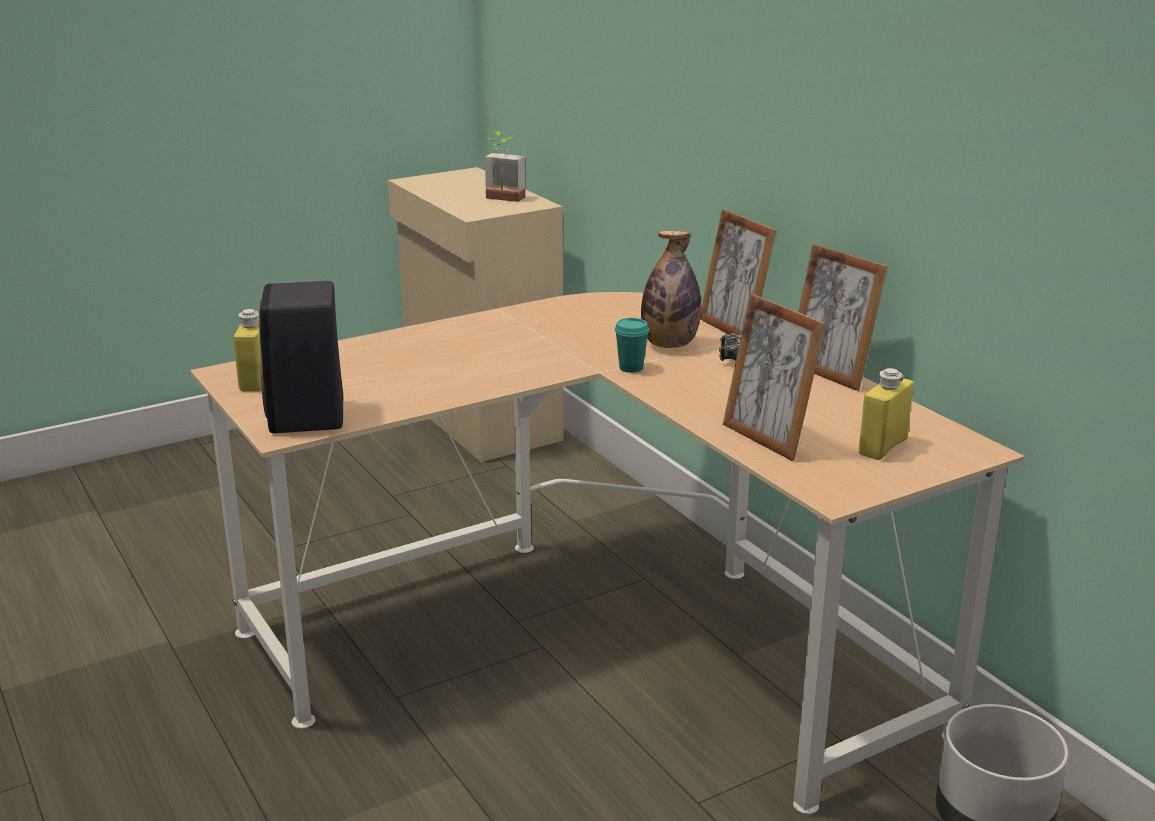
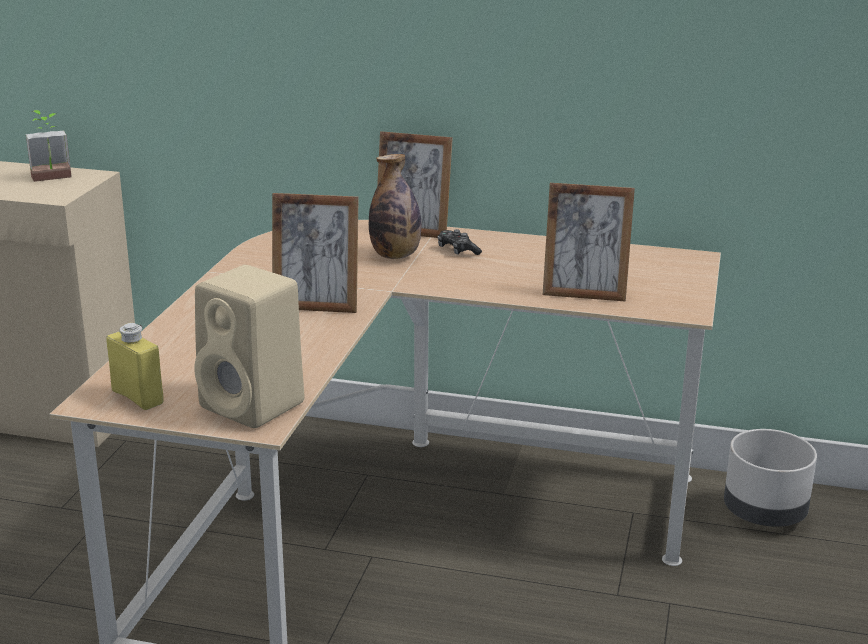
camera: 45 degrees left, 0 degrees up
black speaker [259,281,343,433] -> beige speaker [194,265,304,428]
turquoise cup [615,318,649,373] -> none
picture frame [798,244,888,391] -> picture frame moved to [272,193,359,313]
yellow bottle [859,368,913,460] -> none

